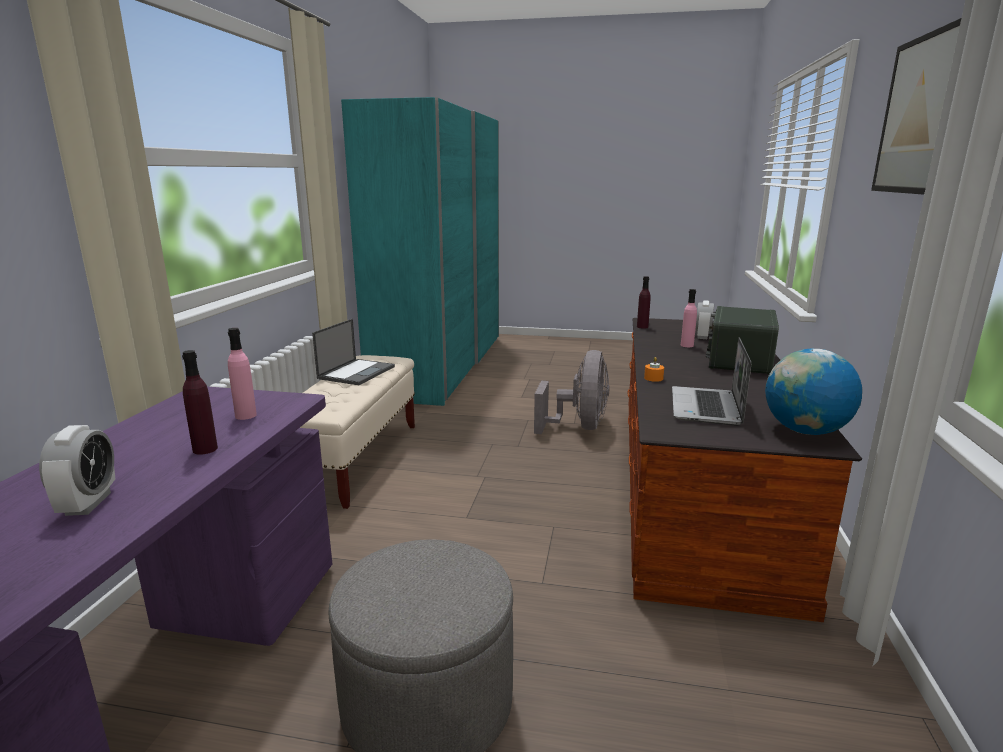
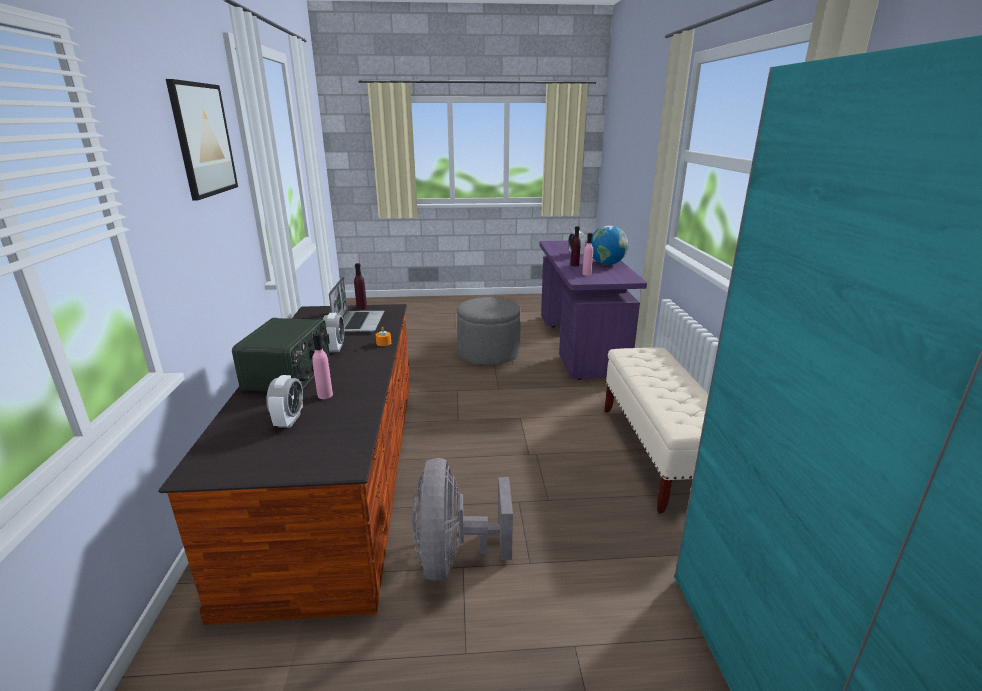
camera: 165 degrees right, 5 degrees up
laptop [312,319,395,385] -> none
purple bottle [637,276,651,329] -> purple bottle moved to [354,263,367,310]
globe [765,349,862,435] -> globe moved to [592,226,628,265]
none -> alarm clock [323,313,344,353]

